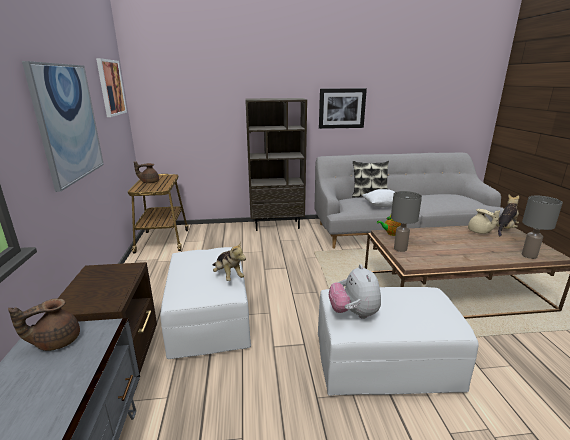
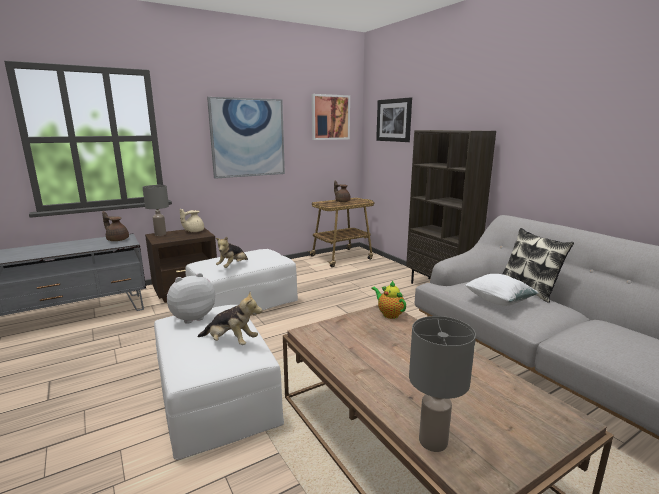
camera: 65 degrees right, 5 degrees down
picture [319,88,367,129] -> picture moved to [376,97,412,142]
grey table lamp [391,191,422,252] -> grey table lamp moved to [142,185,169,236]
beige teapot [468,209,500,234] -> beige teapot moved to [180,209,204,232]
plush toy [497,195,519,236] -> plush toy moved to [197,292,262,345]

